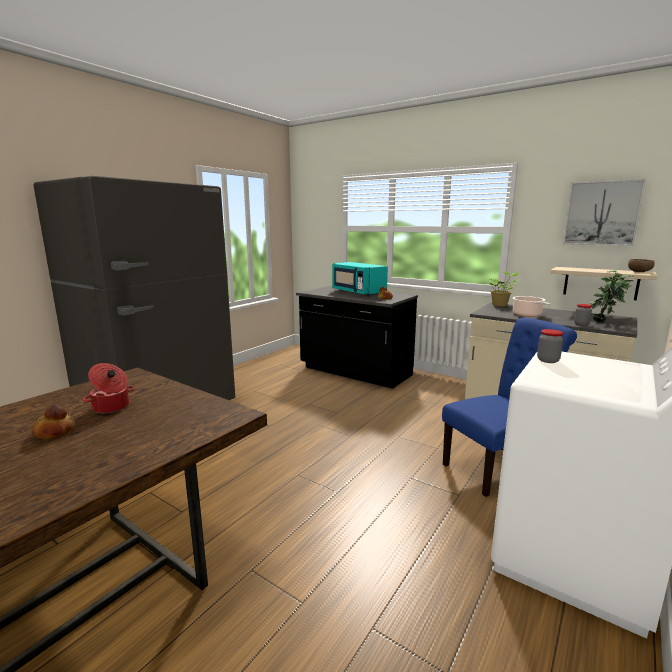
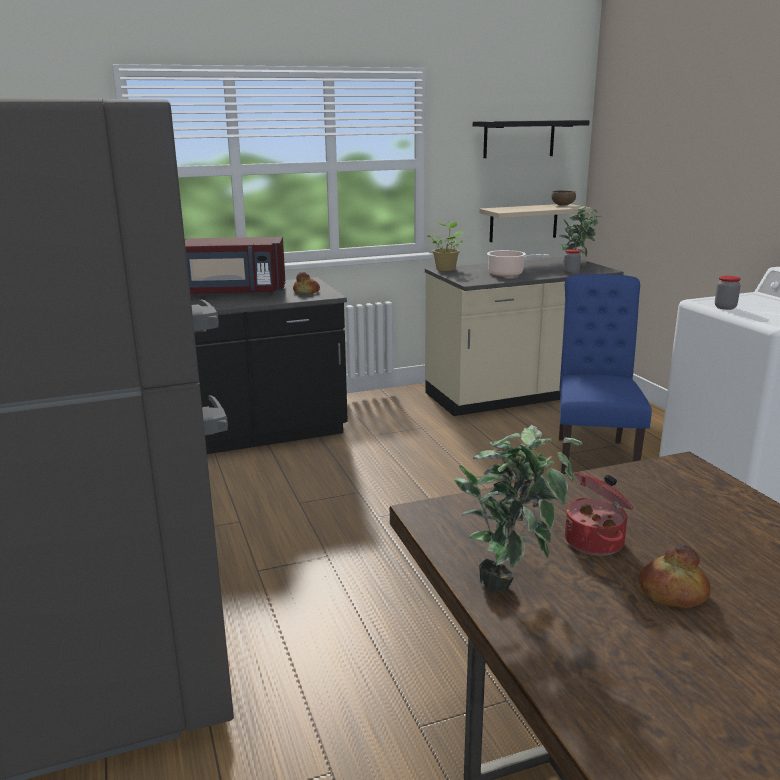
camera: 55 degrees left, 5 degrees up
turquoise microwave [332,262,388,296] -> red microwave [185,237,286,296]
picture [563,179,646,246] -> black shelf [473,120,590,158]
none -> potted plant [454,424,583,591]

